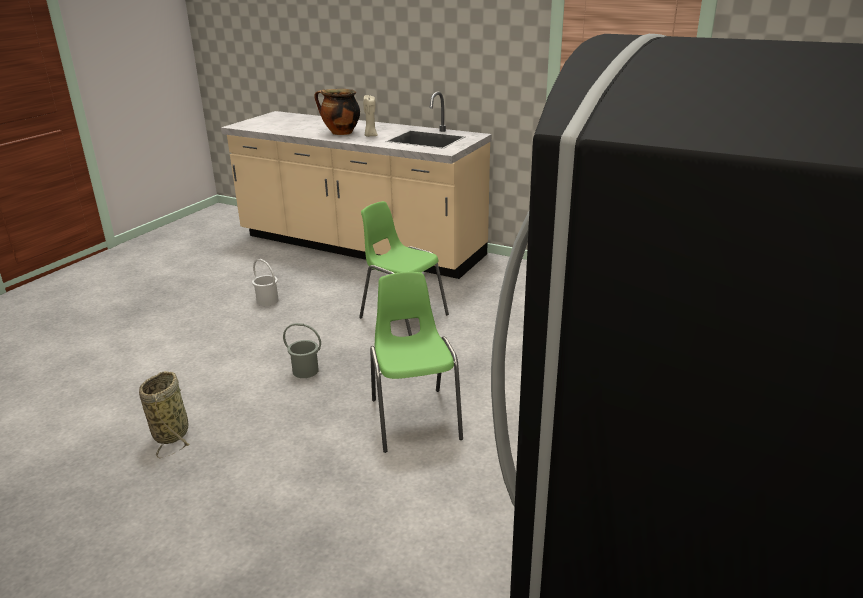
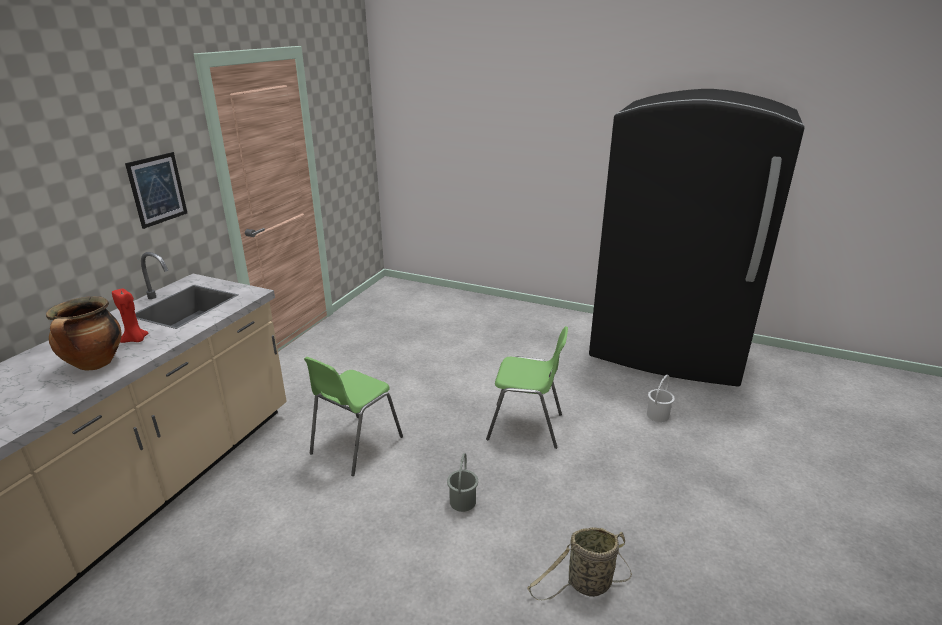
camera: 95 degrees left, 0 degrees up
white bucket [252,259,279,306] -> white bucket moved to [647,375,675,422]
beige candle [363,95,378,137] -> red candle [112,288,149,343]
green chair [370,272,463,453] -> green chair turned 150 degrees counterclockwise [486,326,568,449]
none -> picture [125,152,187,229]

